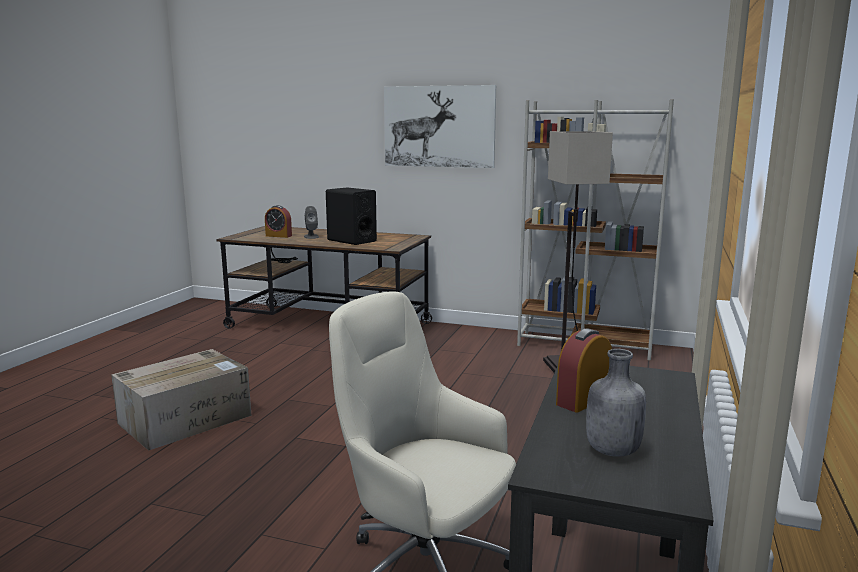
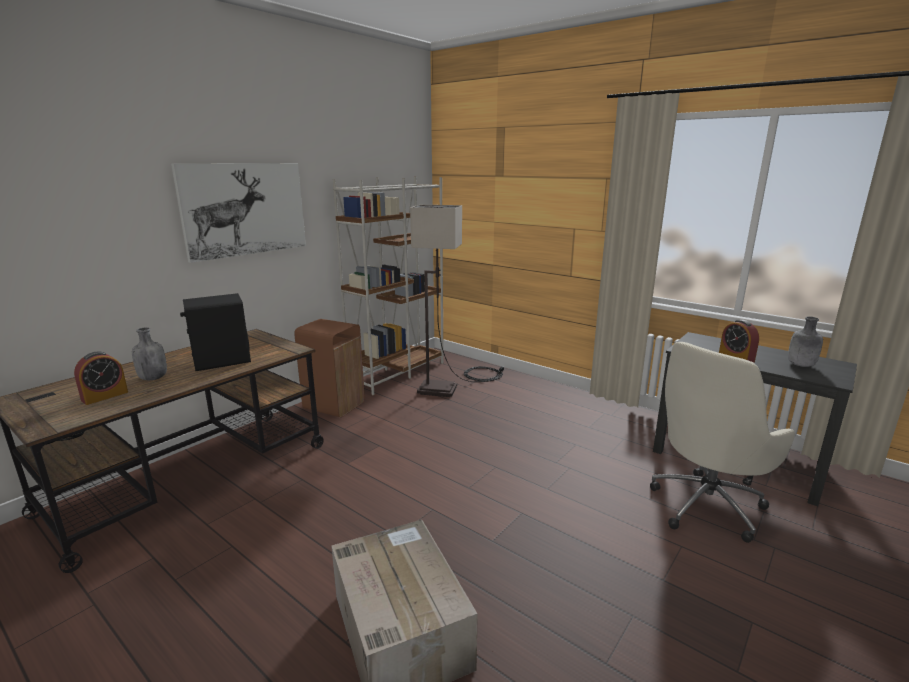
camera: 70 degrees left, 5 degrees up
grey speaker [304,206,319,239] -> grey bottle [132,327,167,380]
none -> brown trash can [294,319,364,417]

